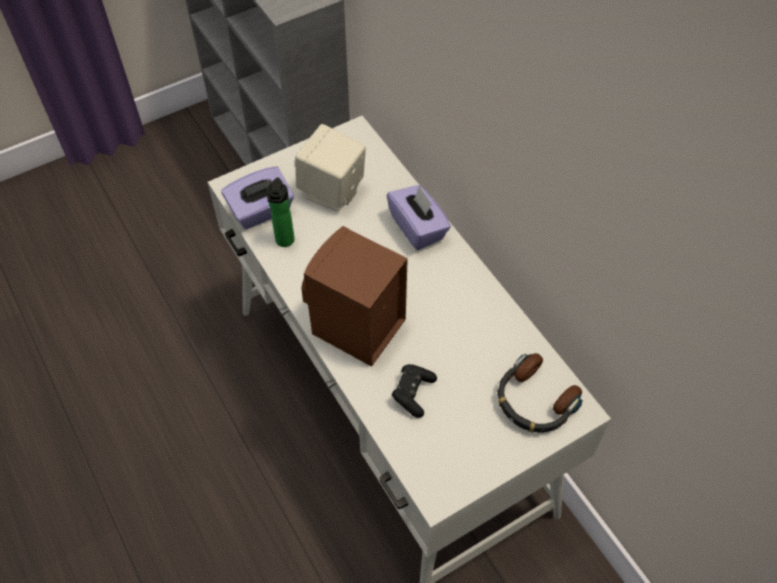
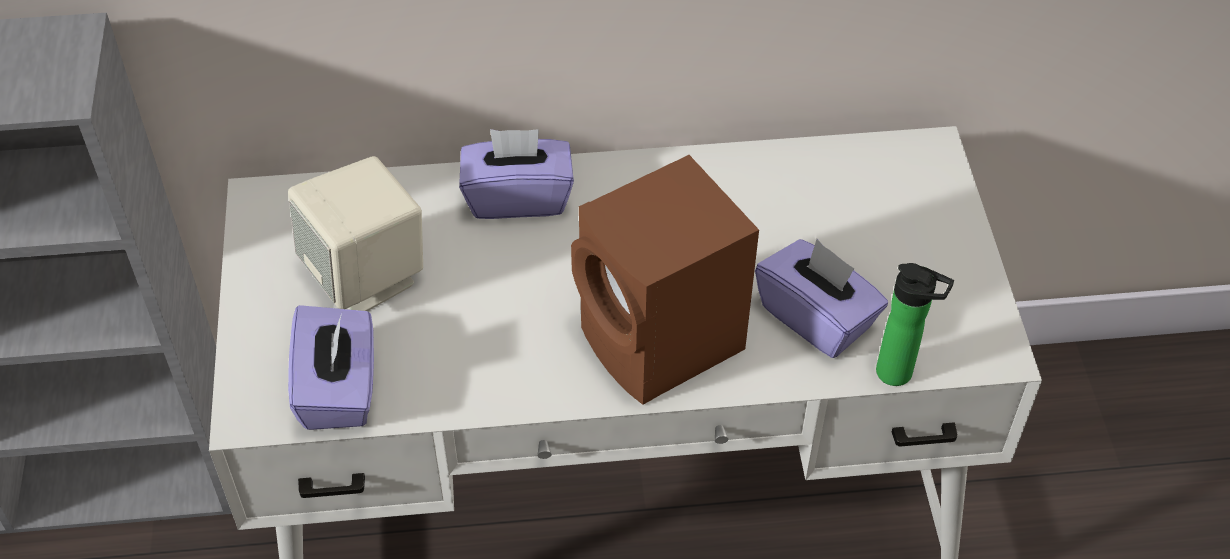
camera: 65 degrees left, 5 degrees down
bottle [267,177,295,247] -> bottle moved to [876,263,954,386]
black game controller [391,364,437,418] -> purple tissue box [755,239,888,358]
headphones [497,353,582,433] -> none

